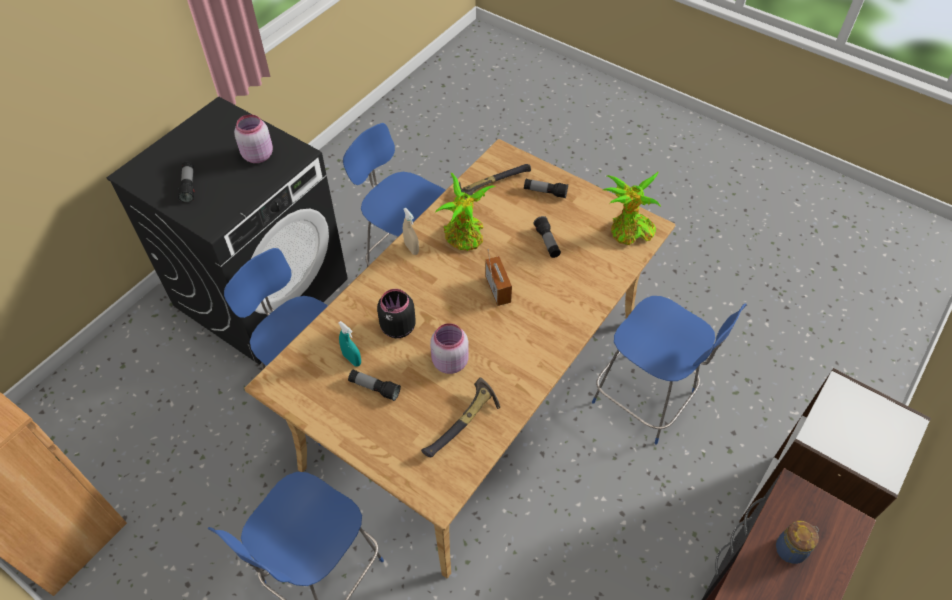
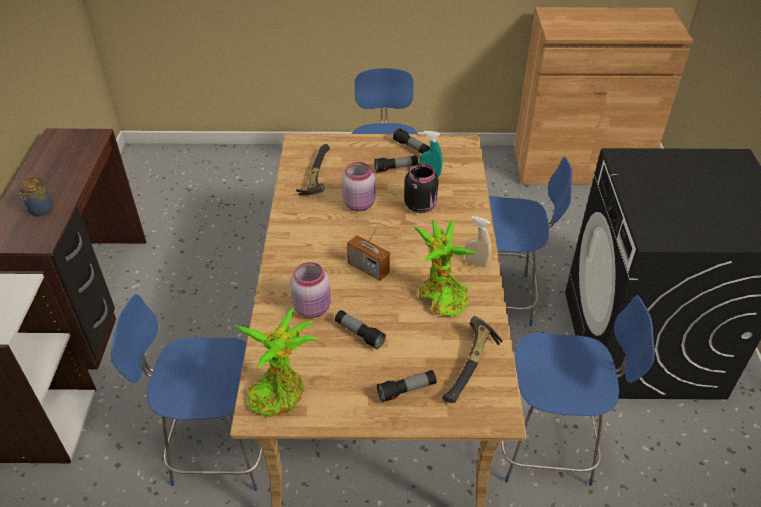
camera: 145 degrees right, 10 degrees down
flashlight [178,161,195,203] -> flashlight moved to [393,128,430,154]
pink jar [234,114,273,163] -> pink jar moved to [290,262,331,318]

